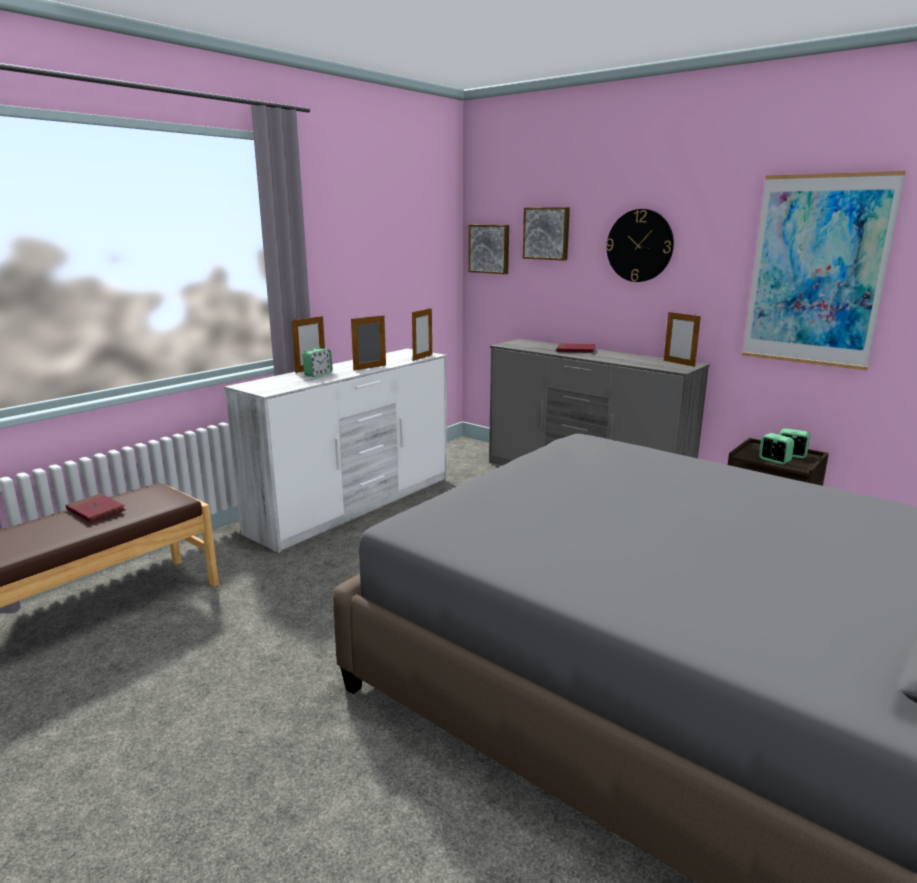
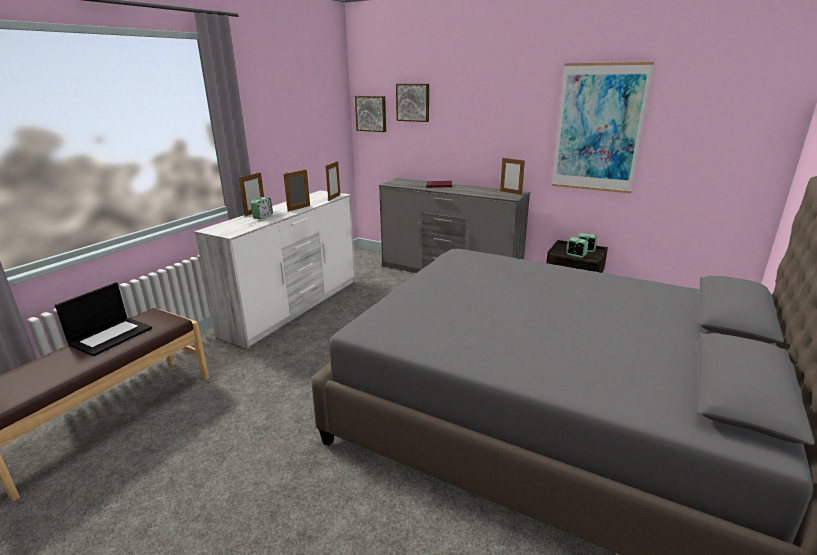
camera: 10 degrees left, 5 degrees up
red book [66,493,126,522] -> laptop [55,282,152,356]
wall clock [606,209,674,282] -> none

